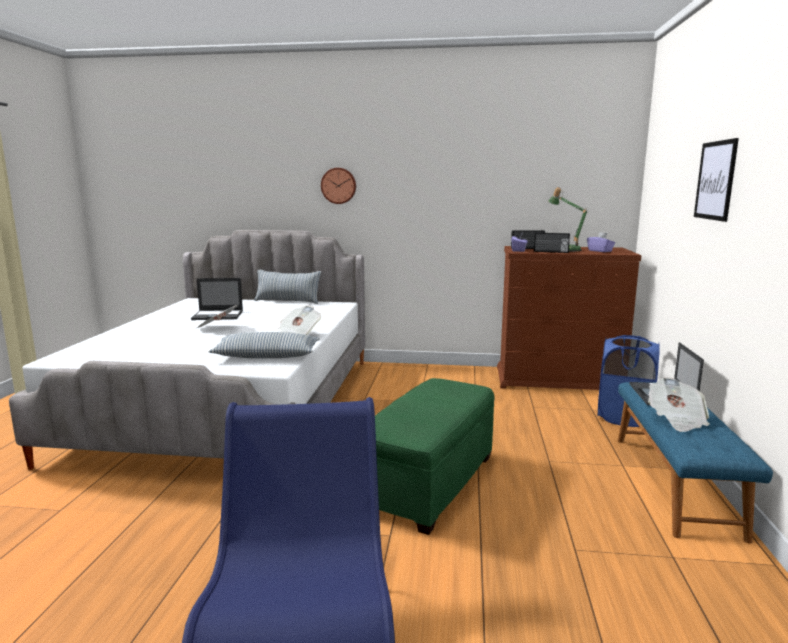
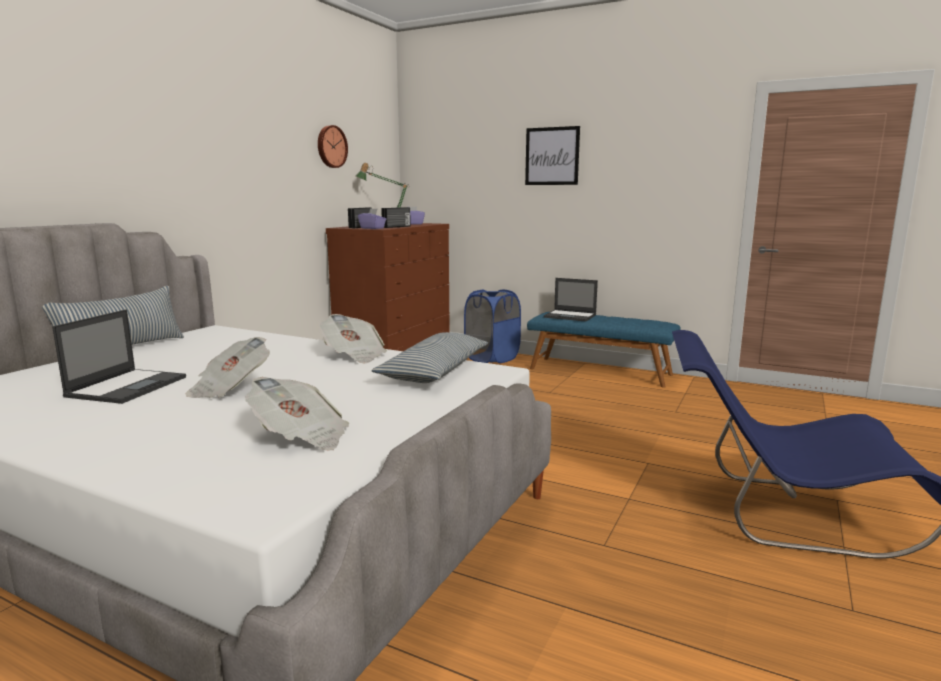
camera: 70 degrees left, 0 degrees up
wall clock [321,168,356,204] -> wall clock moved to [318,125,348,168]
green ottoman [375,378,494,535] -> none
newspaper [648,377,710,432] -> newspaper moved to [245,377,349,451]

